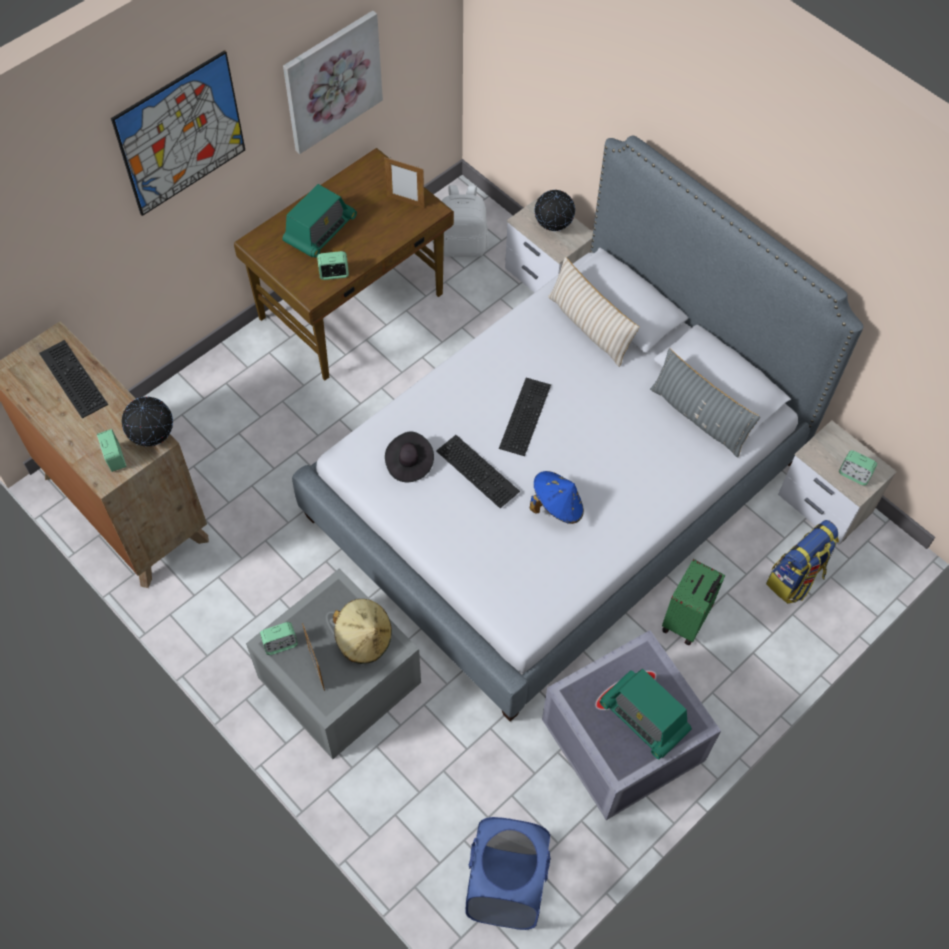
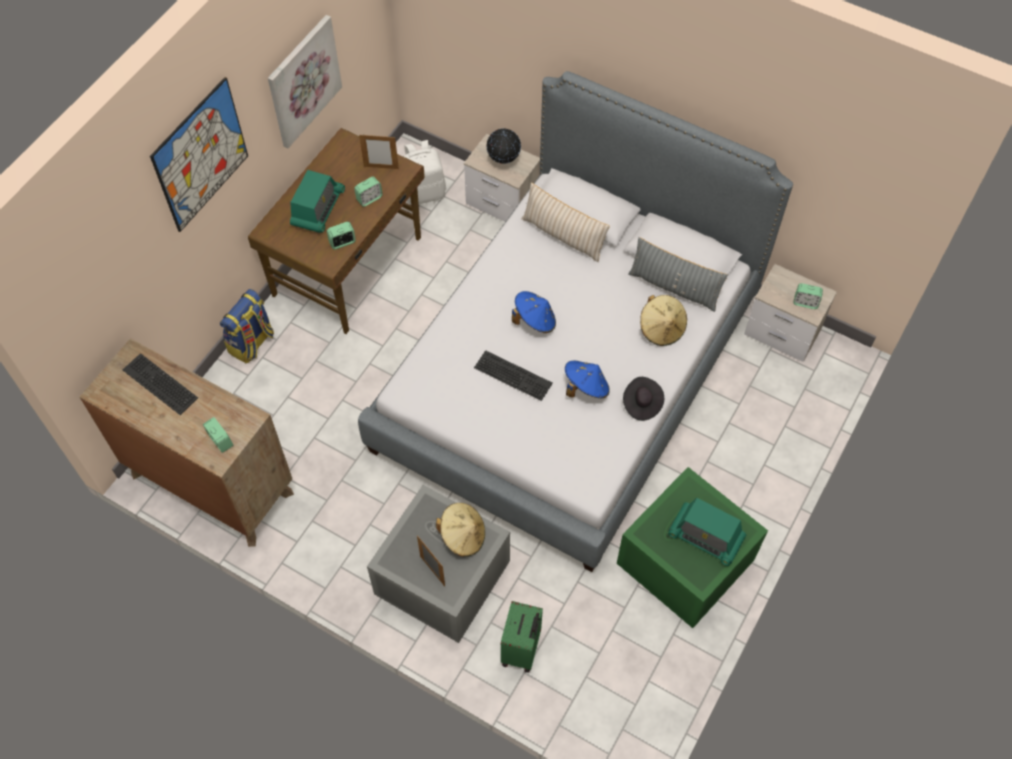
camera: 15 degrees left, 0 degrees up
globe [122,397,173,447] -> none
alarm clock [260,622,298,655] -> alarm clock moved to [354,177,383,207]
black hat [385,431,434,482] -> black hat moved to [623,377,664,421]
blue laundry basket [466,817,551,930] -> none
keyboard [499,378,551,456] -> blue hat [512,291,556,333]
grey storage box [542,630,721,820] -> green storage box [617,467,768,628]
green suitcase [662,559,725,645] -> green suitcase moved to [501,601,543,673]
backpack [766,520,839,604] -> backpack moved to [220,289,274,363]
none -> beige hat [640,295,687,346]

